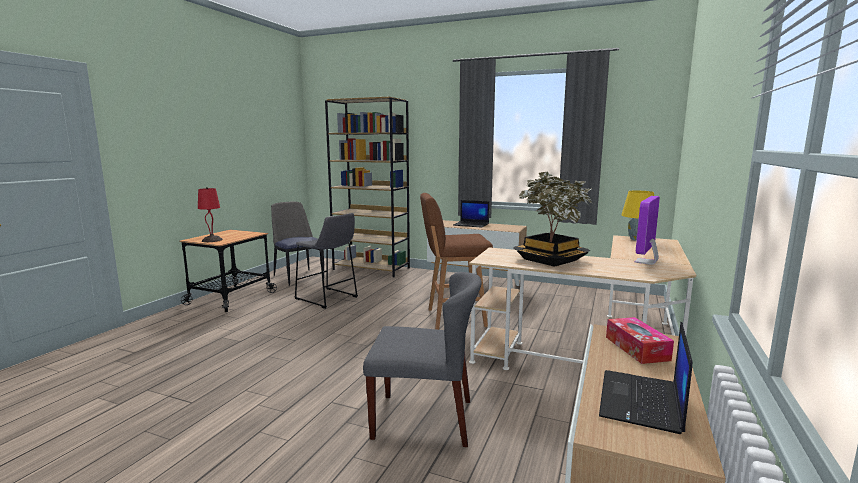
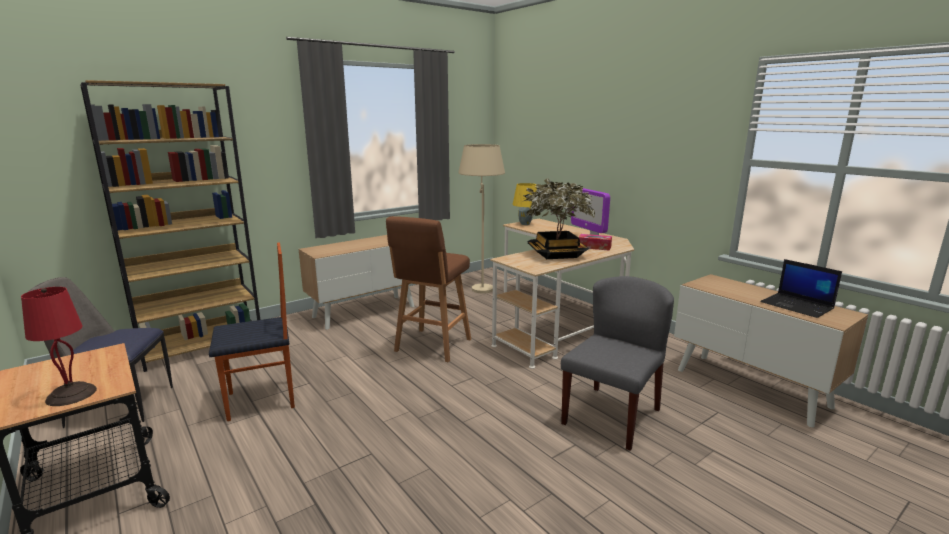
camera: 60 degrees left, 5 degrees up
grey stool [294,213,358,309] -> chair [209,242,295,421]
laptop [454,200,490,228] -> none
tissue box [606,317,674,364] -> tissue box moved to [579,234,612,251]
none -> beige floor lamp [458,144,505,294]

